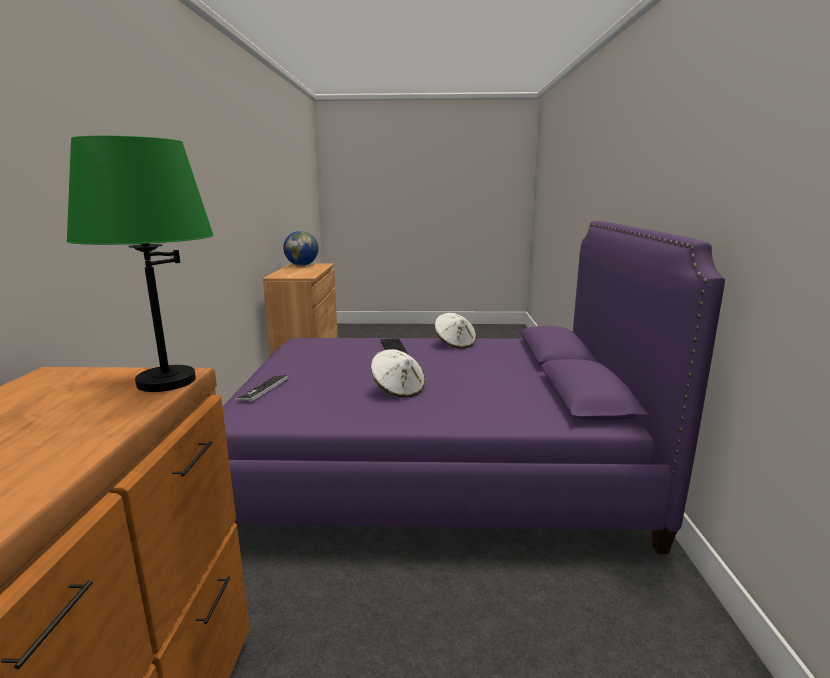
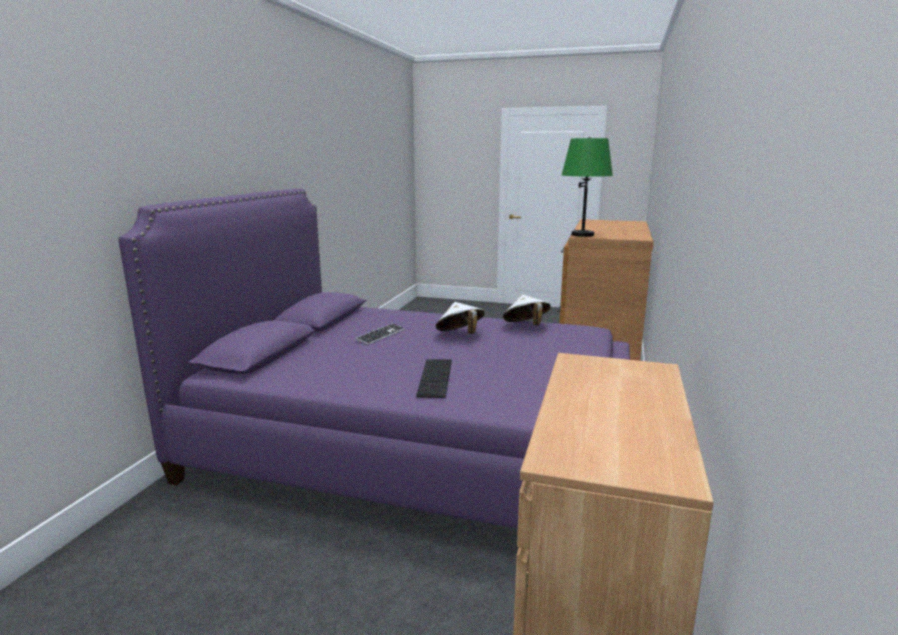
camera: 165 degrees left, 0 degrees up
keyboard [235,375,289,402] -> keyboard moved to [356,323,405,345]
globe [283,231,318,266] -> none
white hat [435,313,476,349] -> white hat moved to [503,295,551,325]

